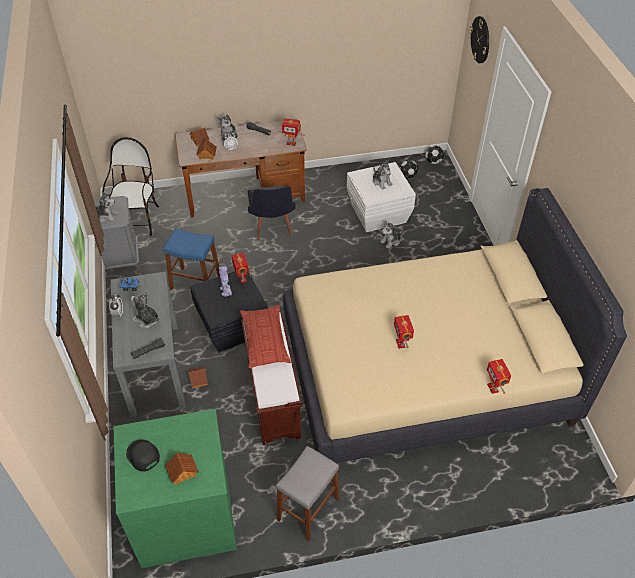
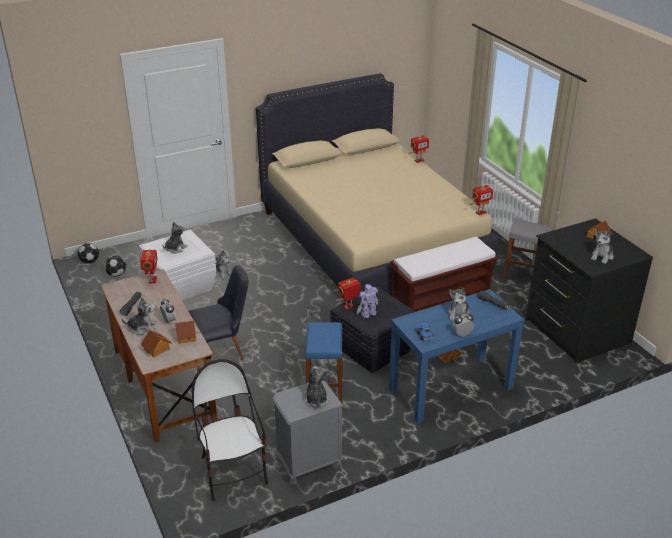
camera: 105 degrees left, 15 degrees down
chair [103,137,159,236] -> chair turned 75 degrees clockwise [192,359,268,501]
grey console table [111,272,186,417] -> blue console table [389,289,524,423]
green dresser [113,409,237,568] -> black dresser [526,218,653,363]
black cap [126,440,160,472] -> plush toy [591,229,614,264]
pillow [240,305,291,368] -> none
toy robot [394,315,414,349] -> toy robot moved to [470,185,494,215]
wall clock [470,16,489,63] -> none

